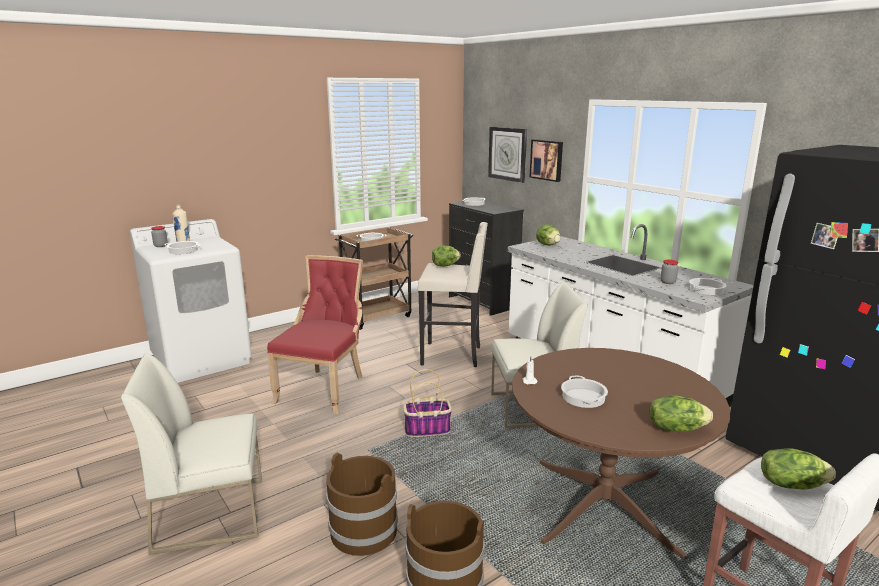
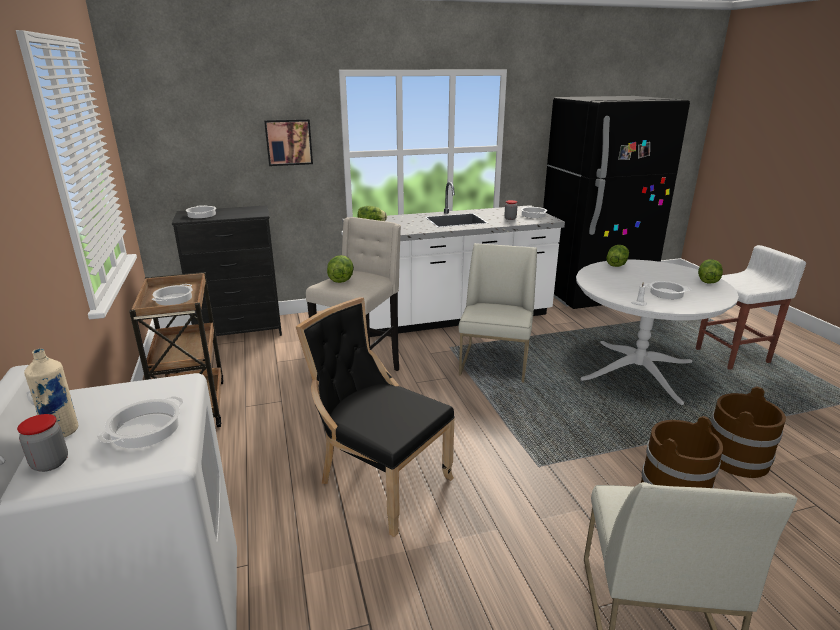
camera: 70 degrees left, 5 degrees up
red chair [267,255,363,414] -> black chair [296,297,455,537]
basket [403,369,452,437] -> none
wall clock [488,127,527,183] -> none
brown dining table [512,348,730,559] -> white dining table [576,260,739,405]
lettuce [761,448,836,490] -> lettuce moved to [607,245,629,267]

